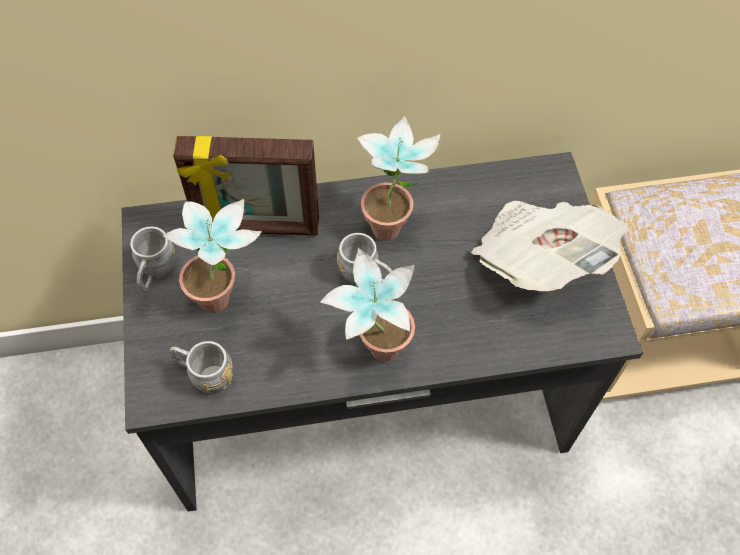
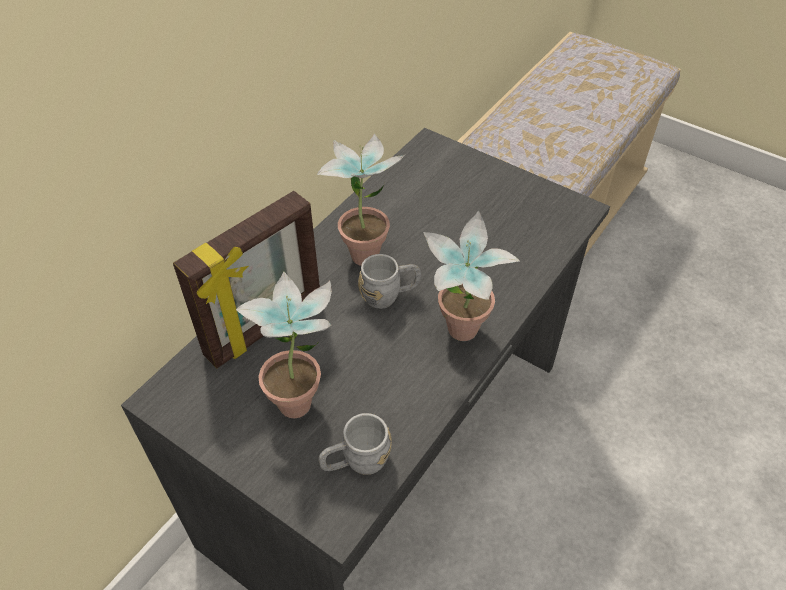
camera: 45 degrees left, 10 degrees down
grey mug [130,227,175,293] -> none
newspaper [471,200,628,291] -> none

